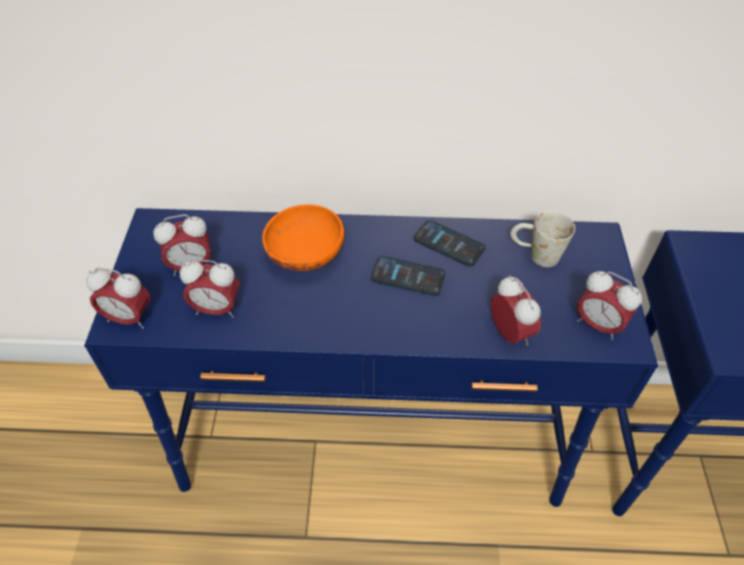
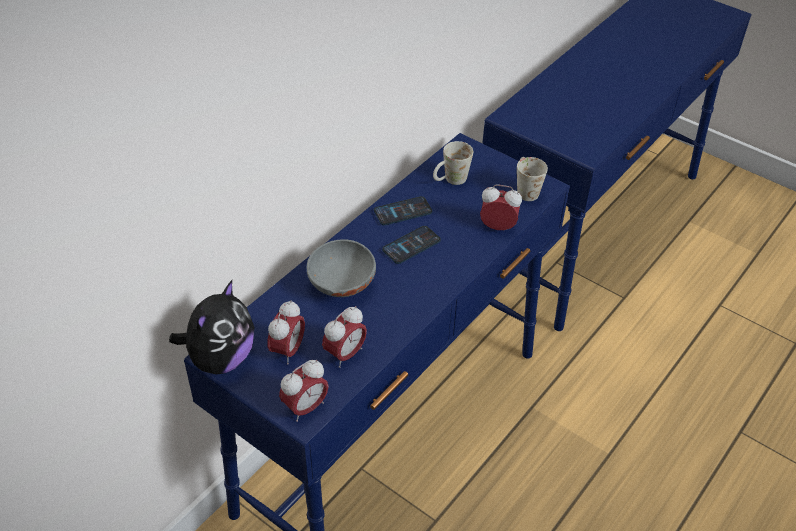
camera: 55 degrees left, 5 degrees down
orange bowl [262,204,344,271] -> grey bowl [307,239,376,297]
alarm clock [577,271,642,340] -> white mug [517,157,548,201]
none -> plush toy [169,280,254,374]

